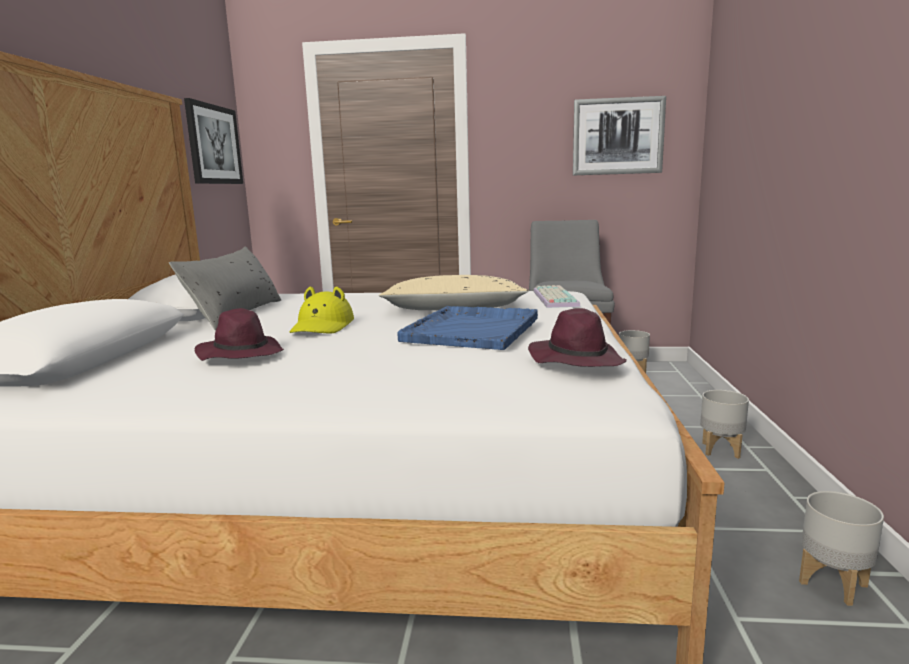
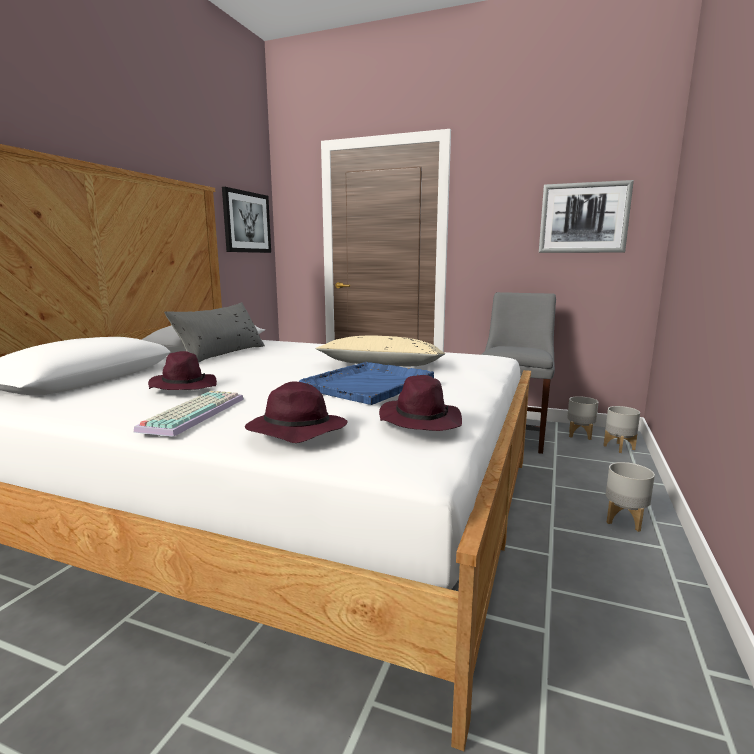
camera: 15 degrees right, 0 degrees up
yellow hat [290,286,354,334] -> none
keyboard [533,285,581,308] -> keyboard moved to [134,391,244,437]
grey planter [799,491,884,606] -> grey planter moved to [603,406,640,453]
none -> purple hat [245,381,348,443]

